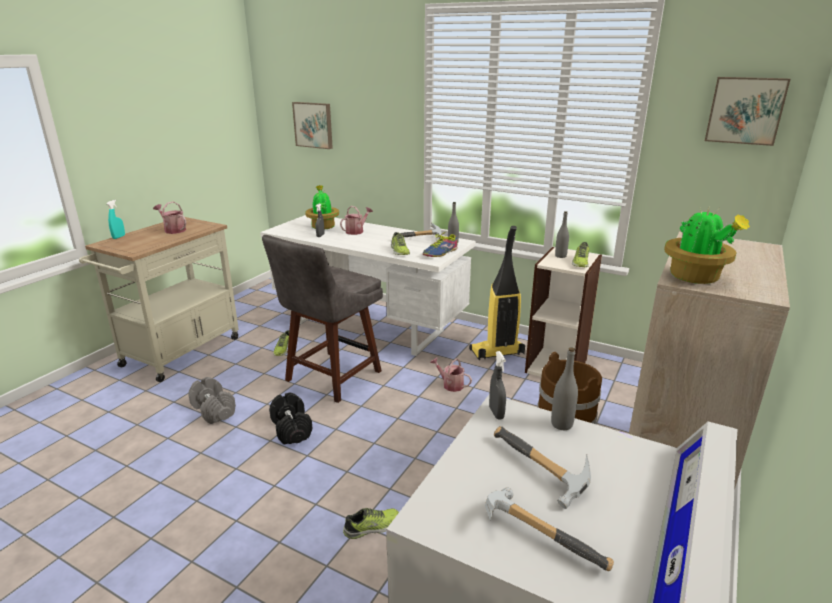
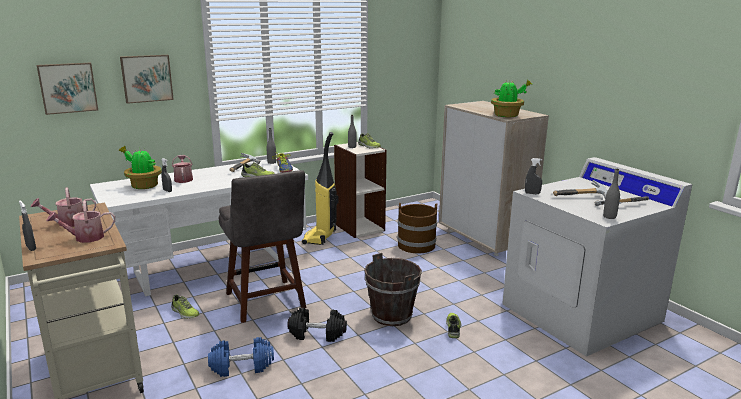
camera: 60 degrees left, 5 degrees down
turquoise spray bottle [107,200,125,239] -> grey spray bottle [19,201,36,251]
grey dumbbell [188,377,236,424] -> blue dumbbell [208,337,274,377]
watering can [430,357,472,392] -> watering can moved to [46,200,115,243]
grey bottle [551,347,578,430] -> grey bottle moved to [603,169,620,219]
picture [705,77,790,146] -> picture moved to [120,55,174,104]
none -> brown bucket [364,253,422,326]

